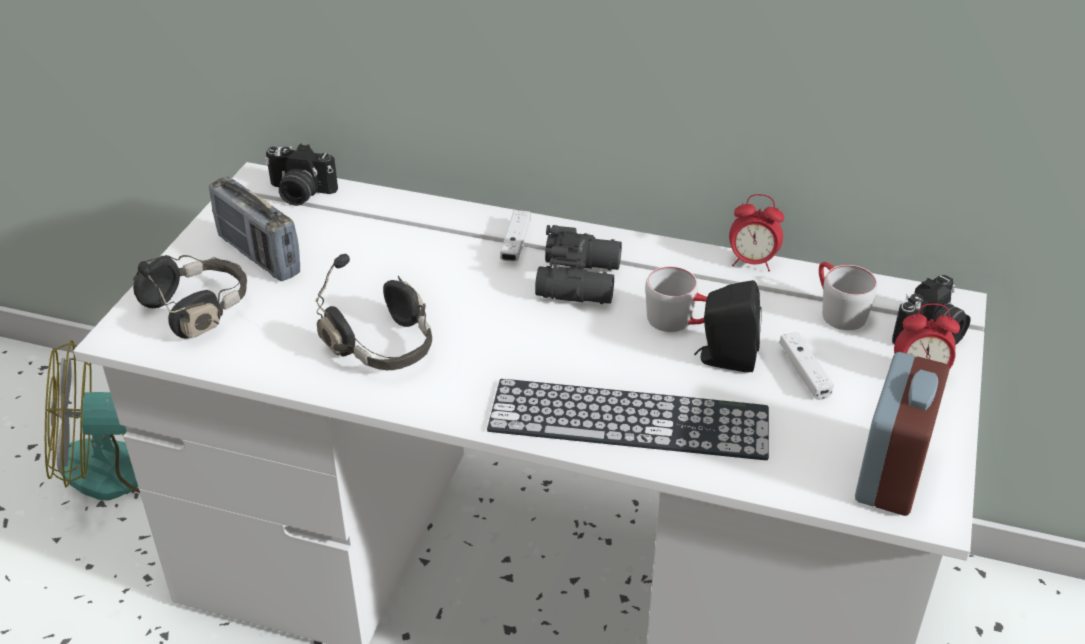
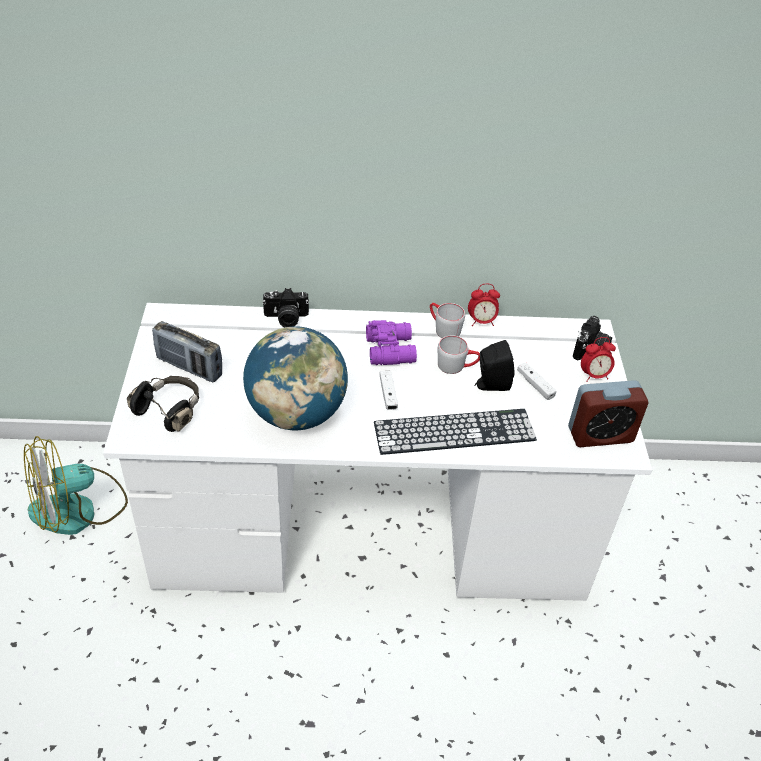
camera: 20 degrees left, 5 degrees up
camera [265,144,338,206] -> camera moved to [262,288,309,327]
black headphones [316,254,432,370] -> globe [243,326,348,430]
white game controller [500,210,531,262] -> white game controller moved to [380,371,398,410]
black binoculars [535,225,622,304] -> purple binoculars [366,320,417,365]
grey mug [819,262,878,330] -> grey mug moved to [430,303,465,338]
alarm clock [855,352,949,516] -> alarm clock turned 75 degrees clockwise [568,380,648,447]

